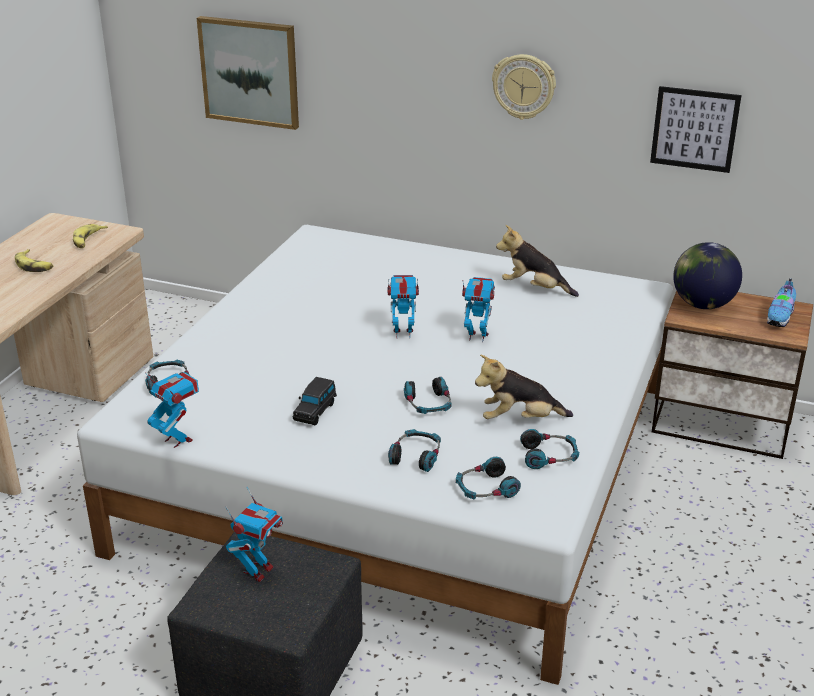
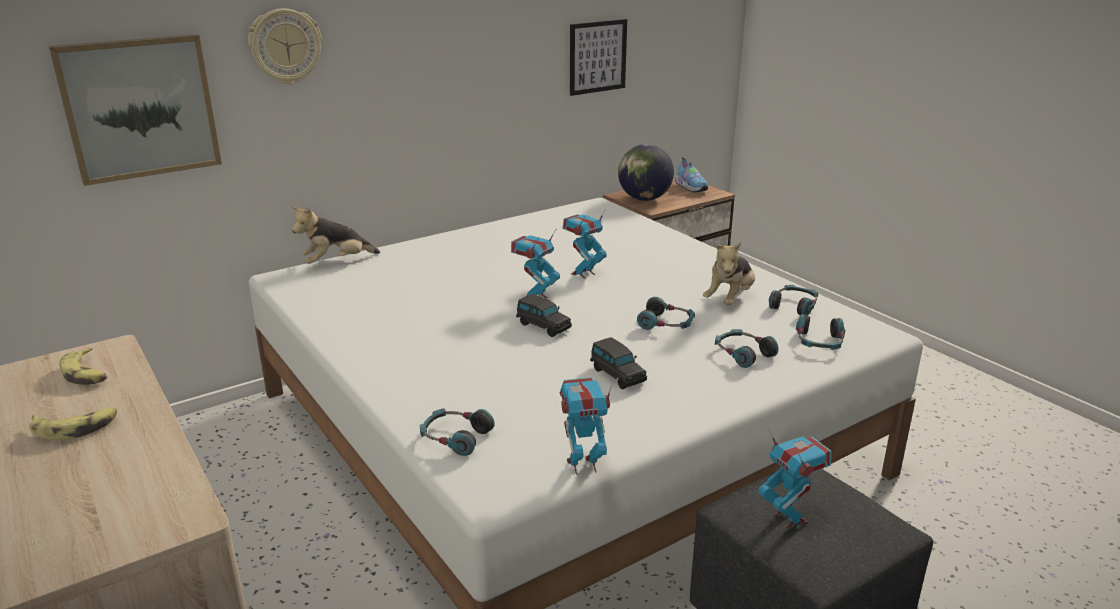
camera: 55 degrees left, 5 degrees down
wall clock [492,54,556,120] -> wall clock moved to [248,8,321,84]
plush toy [496,225,579,297] -> plush toy moved to [292,206,380,264]
none -> black toy car [516,294,572,337]

